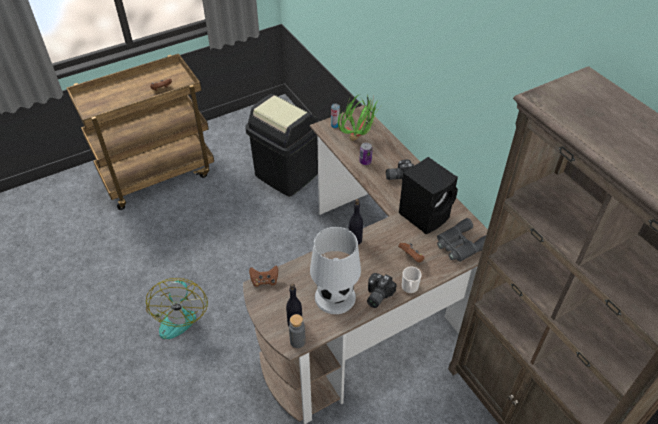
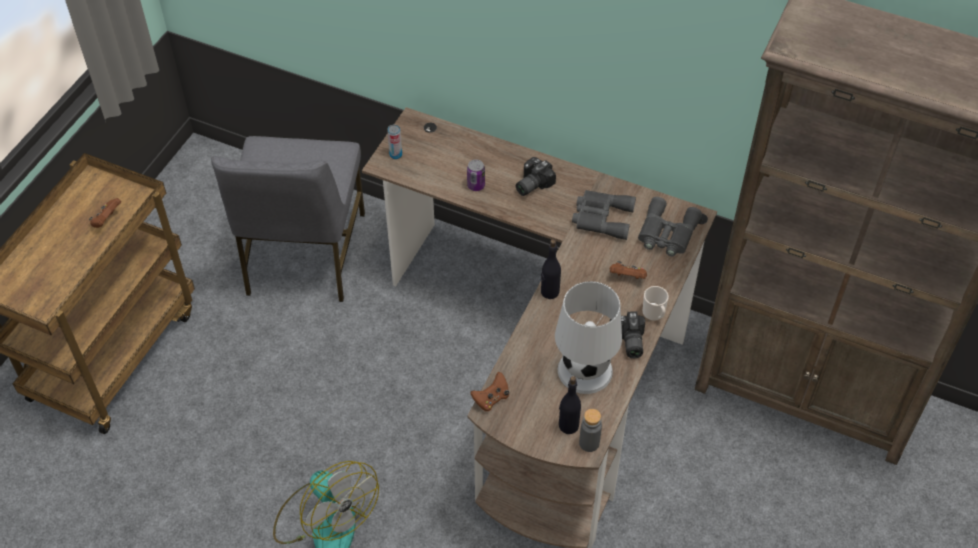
camera: 35 degrees left, 5 degrees up
black trash can [245,94,319,197] -> grey chair [211,136,365,302]
potted plant [338,95,379,141] -> none
black speaker [399,157,458,234] -> grey binoculars [572,190,636,240]

